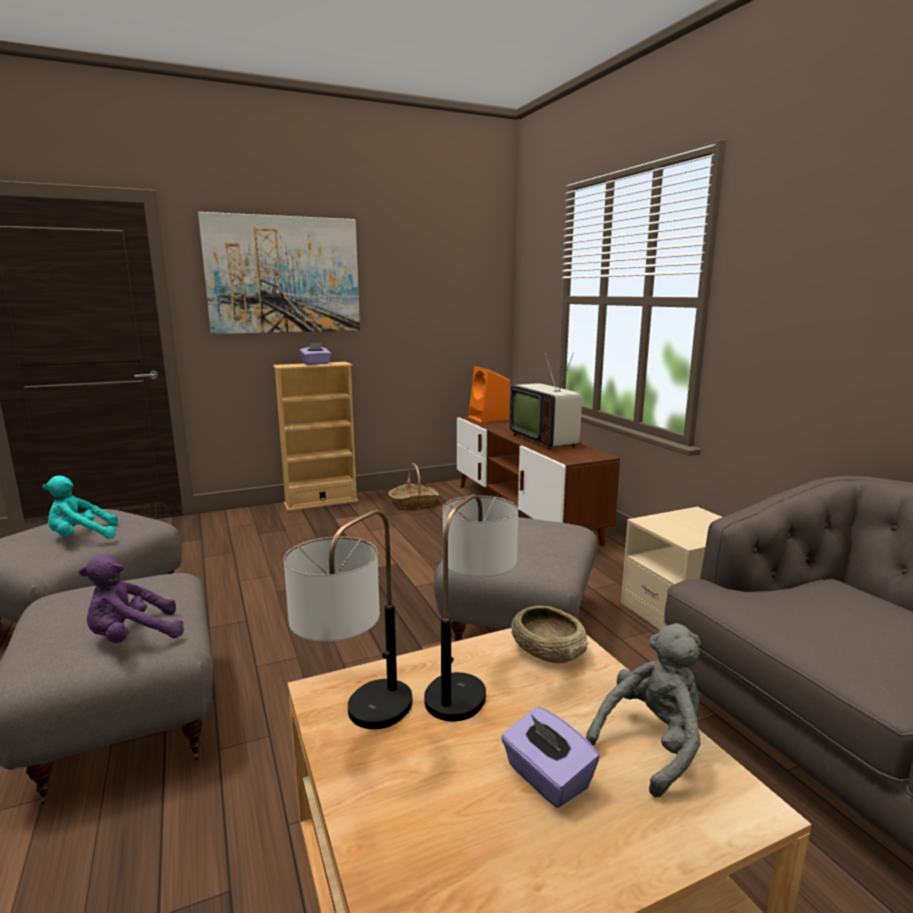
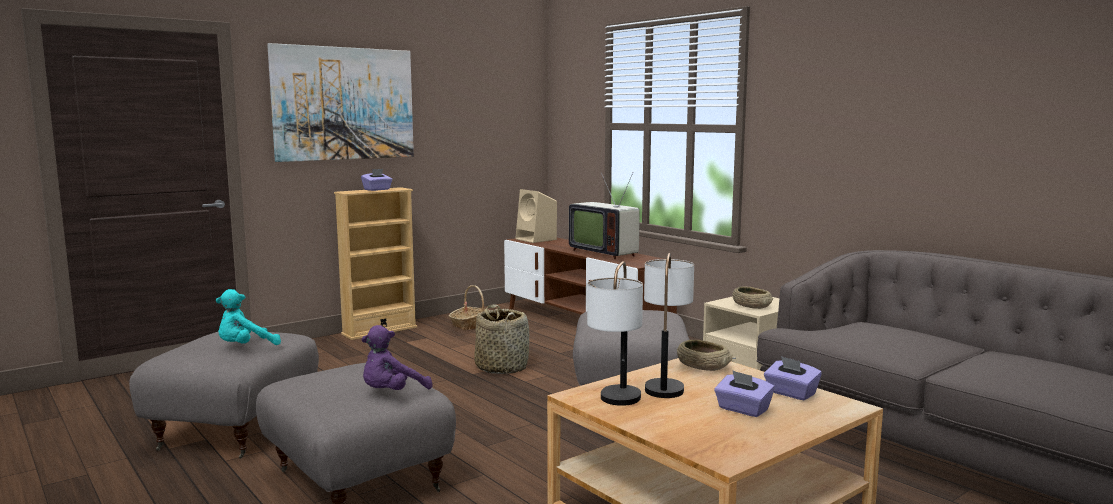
camera: 15 degrees left, 5 degrees down
orange speaker [468,366,510,423] -> beige speaker [515,189,557,243]
grey plush toy [586,623,701,798] -> purple tissue box [764,356,822,400]
none -> basket [474,304,529,374]
none -> beige bowl [732,287,773,309]

